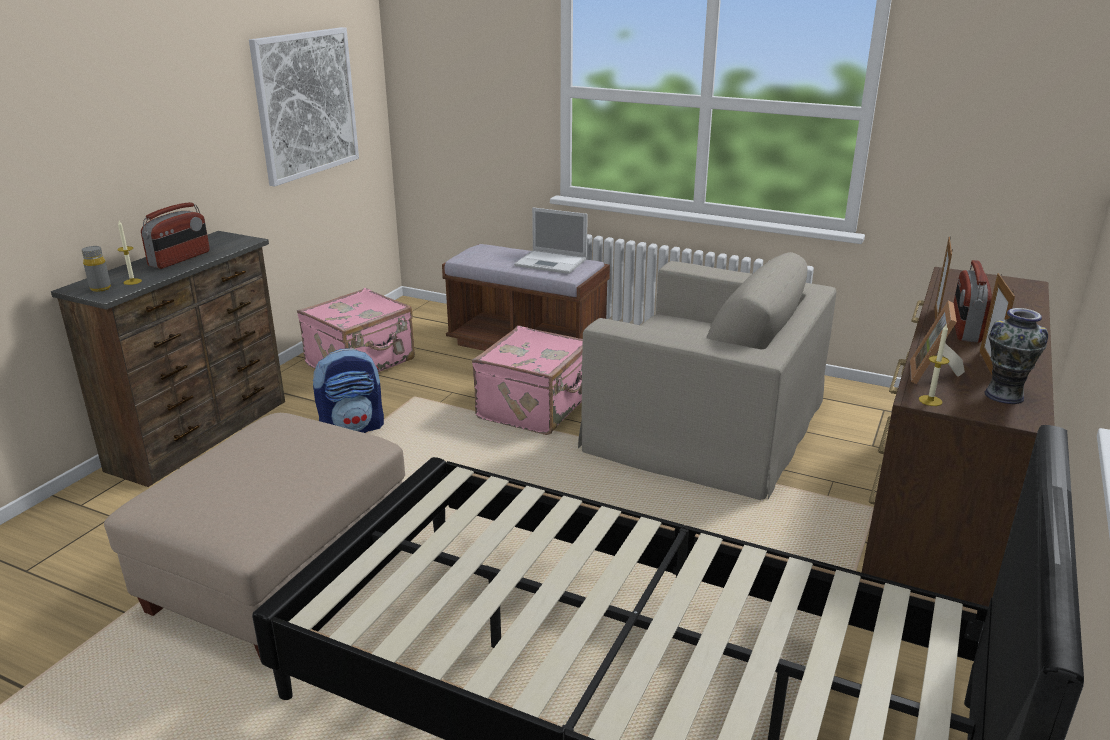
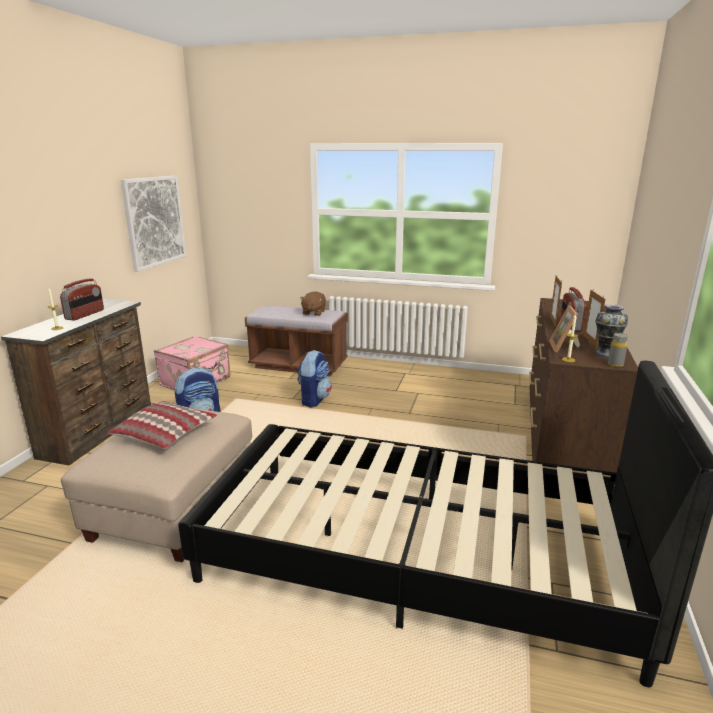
camera: 10 degrees left, 5 degrees down
grey bottle [82,246,111,292] -> grey bottle moved to [608,333,628,367]
pink suitcase [472,326,583,435] -> backpack [297,350,332,407]
laptop [514,208,588,274] -> brown plush toy [300,291,326,316]
beige armchair [578,252,837,500] -> none
none -> pillow [108,401,217,449]

